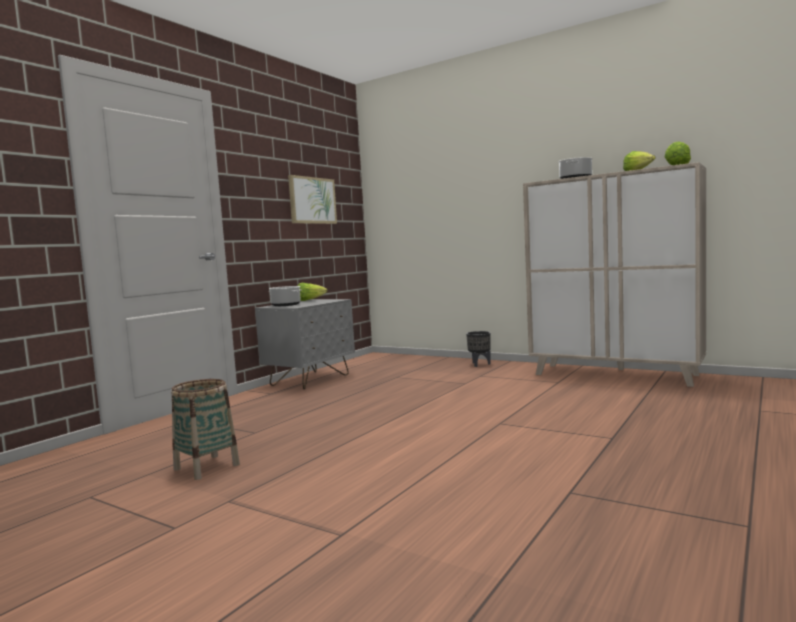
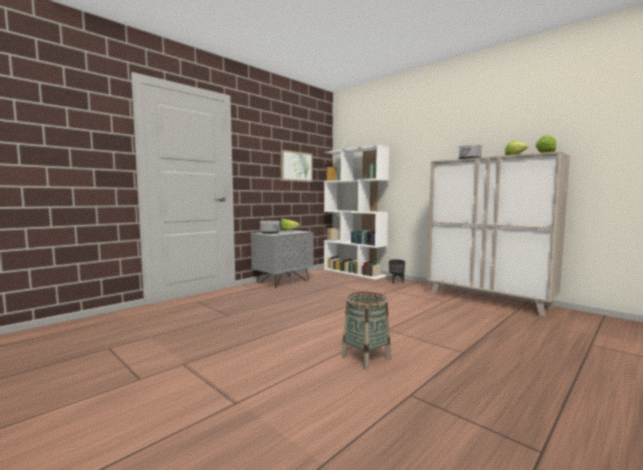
camera: 10 degrees right, 0 degrees up
basket [171,379,240,480] -> basket moved to [342,292,391,369]
none -> white bookcase [324,145,389,280]

